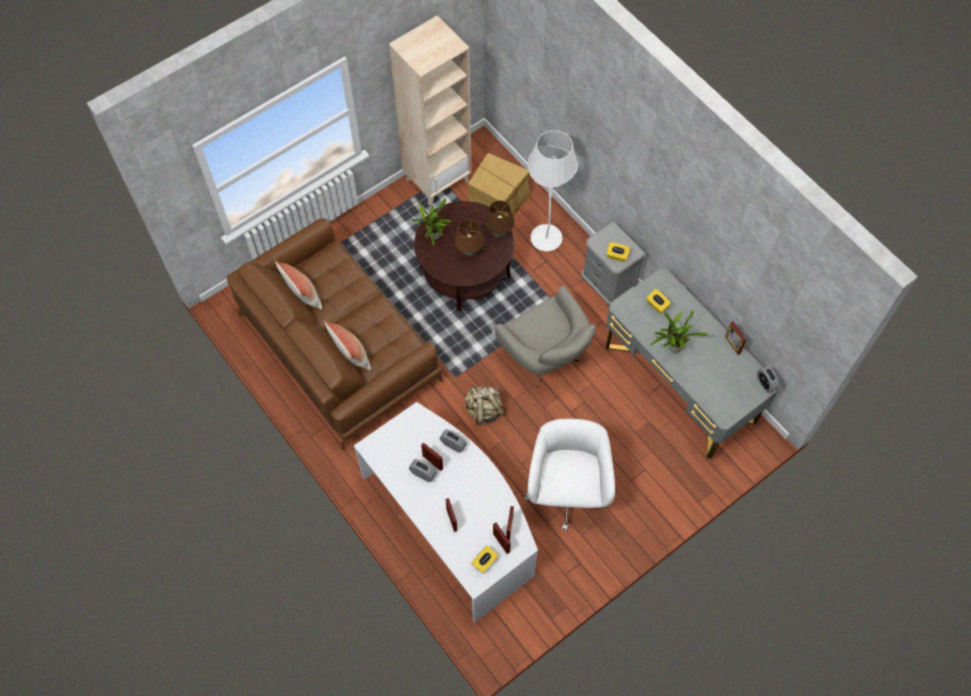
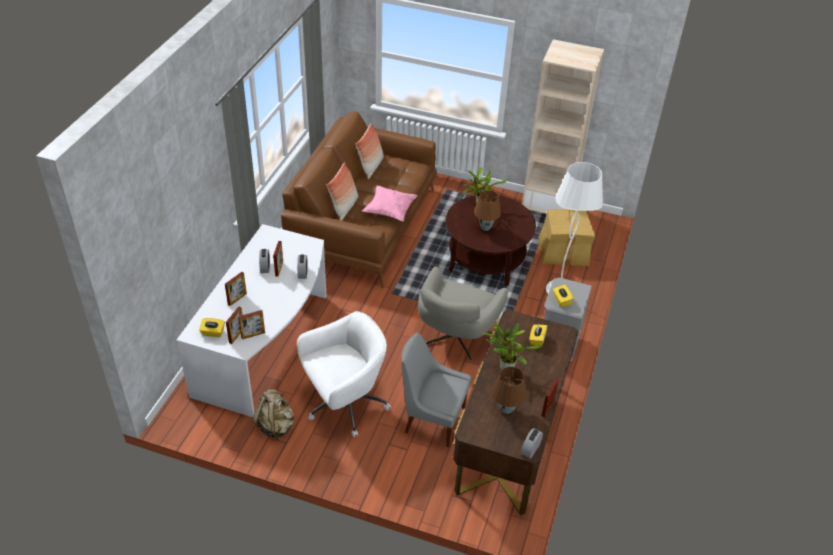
camera: 55 degrees right, 20 degrees down
beige backpack [464,385,506,425] -> beige backpack moved to [253,390,294,440]
brown table lamp [485,200,515,238] -> brown table lamp moved to [492,367,527,414]
grey desk [606,269,780,459] -> brown desk [453,310,578,515]
none -> pink pillow [362,186,418,221]
none -> grey chair [401,332,471,447]

